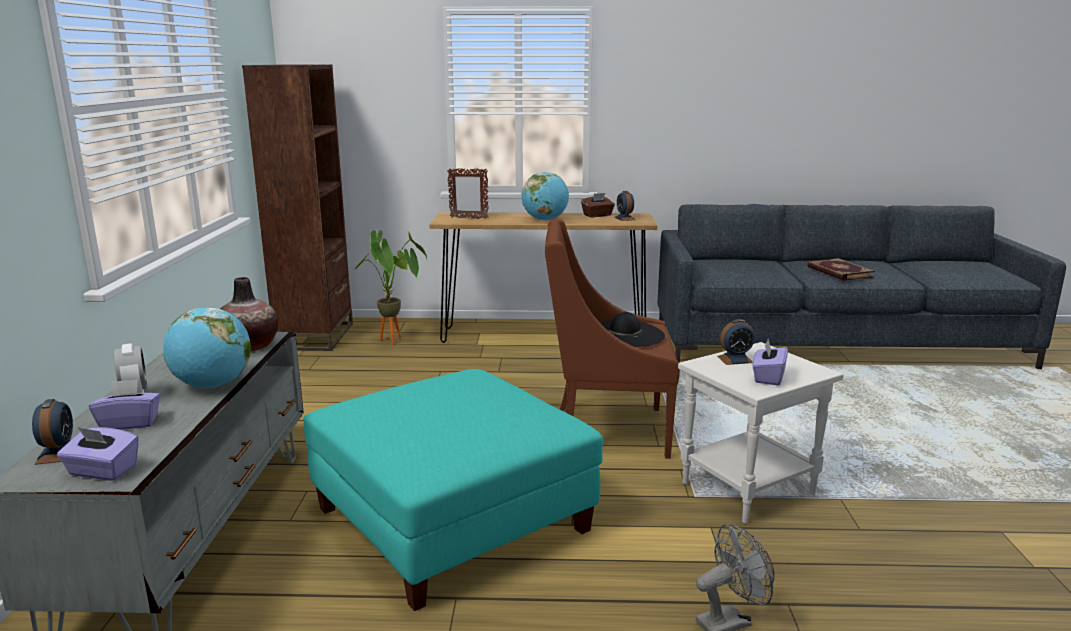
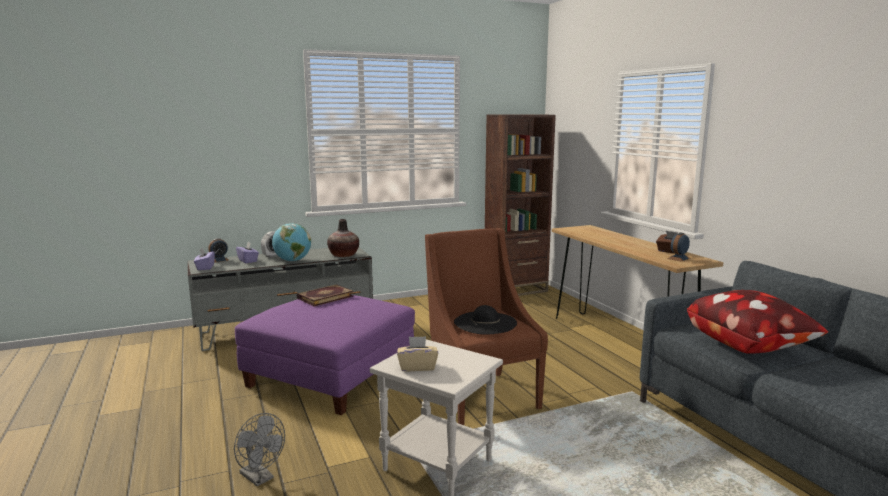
camera: 65 degrees right, 5 degrees down
turquoise ottoman [303,369,603,611] -> purple ottoman [235,295,415,415]
potted plant [354,230,427,345] -> none
picture frame [447,168,489,219] -> none
globe [521,172,569,221] -> none
alarm clock [717,319,755,365] -> none
purple tissue box [752,339,788,386] -> beige tissue box [397,336,438,371]
book [807,258,875,281] -> book moved to [297,285,353,306]
none -> pillow [687,290,828,354]

